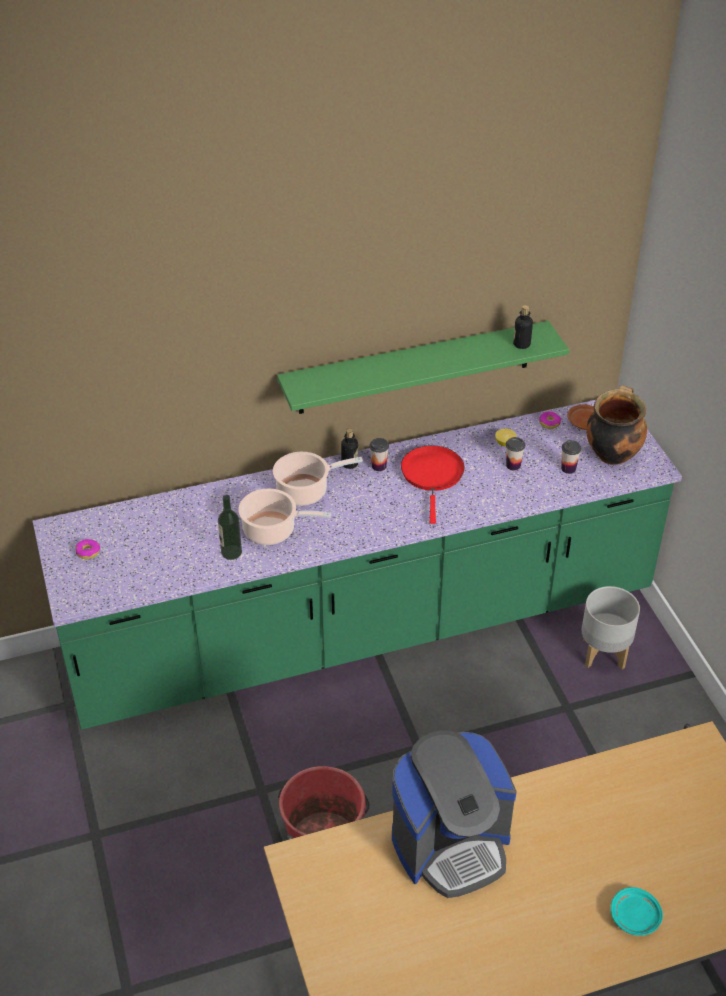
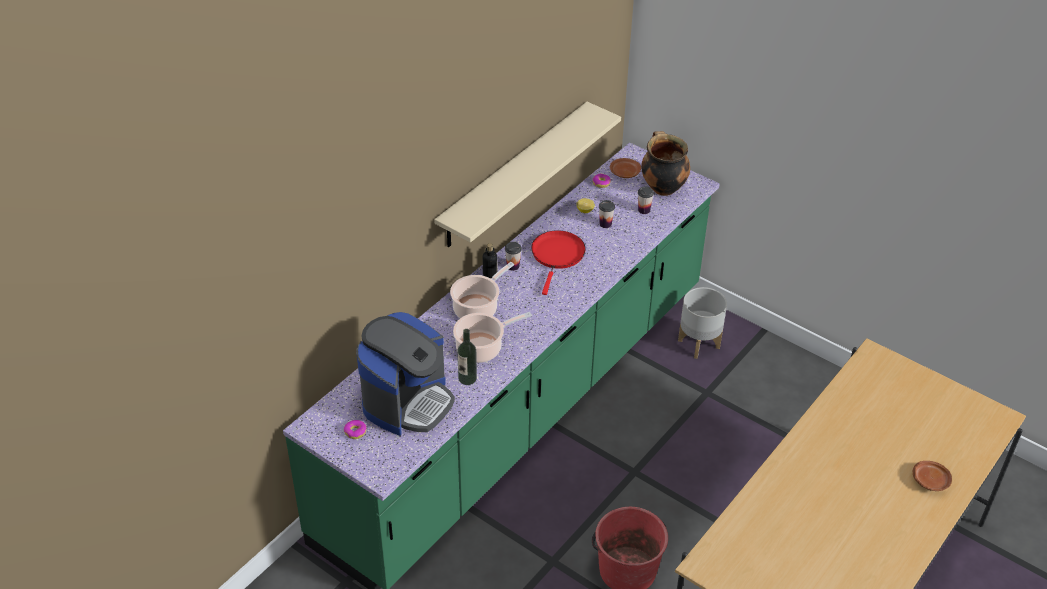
camera: 35 degrees left, 0 degrees up
green shelf [277,321,569,414] -> beige shelf [434,102,621,247]
coffee machine [392,731,517,898] -> coffee machine moved to [356,312,455,436]
red frying pan [401,445,465,524] -> red frying pan turned 45 degrees clockwise [531,230,586,295]
bottle [513,305,533,349] -> none
turquoise plate [611,887,663,936] -> brown plate [913,461,952,491]

